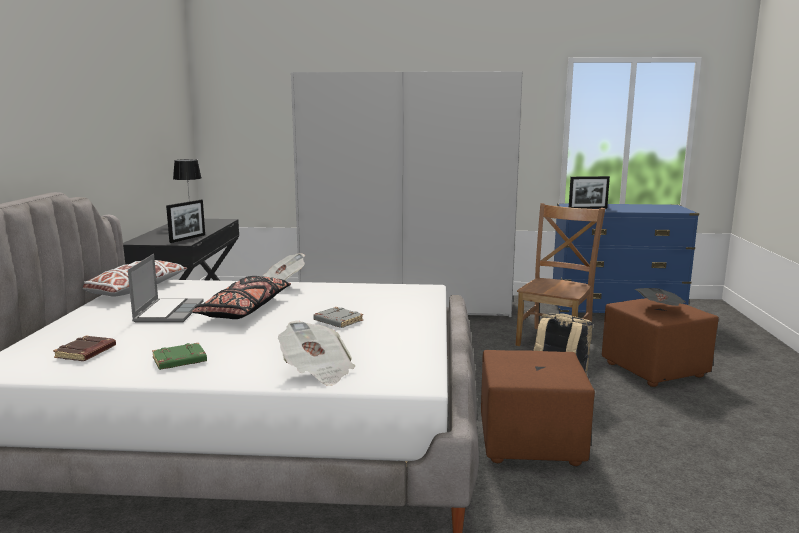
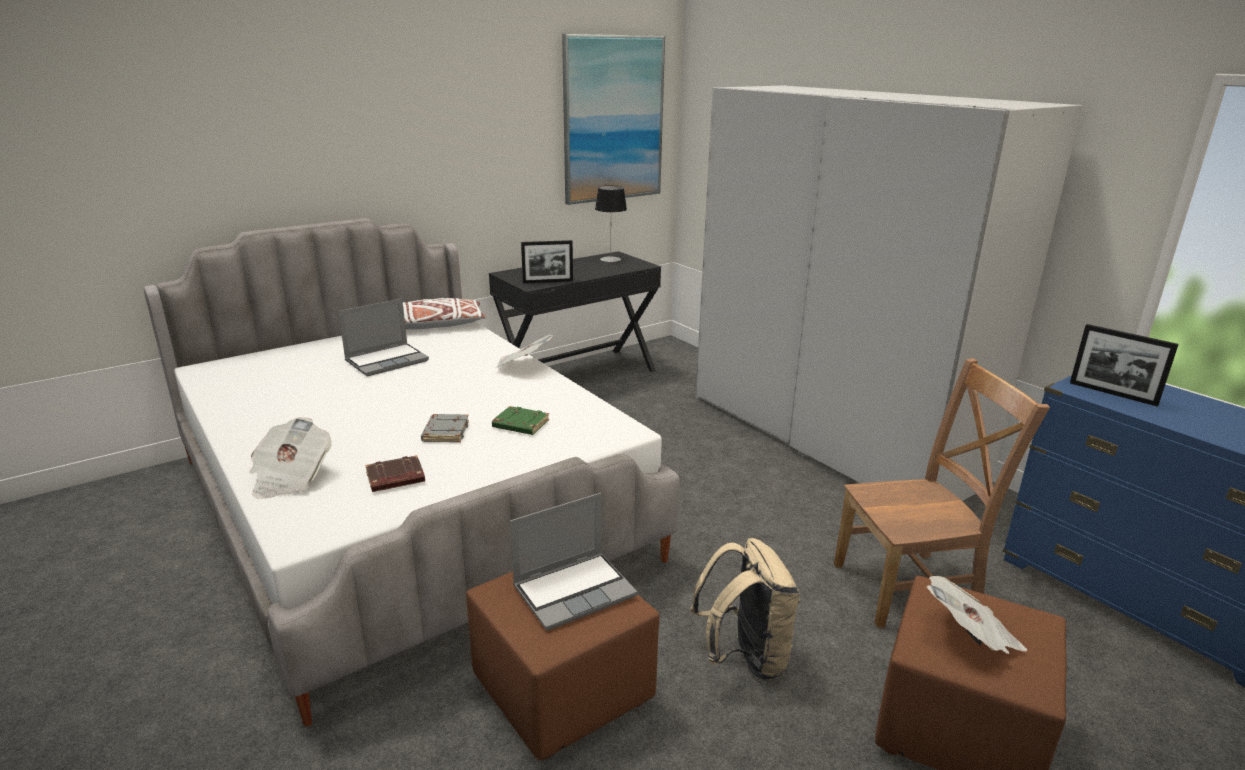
camera: 50 degrees right, 10 degrees up
brown book [53,336,116,361] -> brown book moved to [365,455,425,492]
green book [152,343,207,370] -> green book moved to [492,406,549,435]
black pillow [192,276,291,319] -> none
none -> laptop [510,493,638,631]
none -> picture [562,34,665,205]

